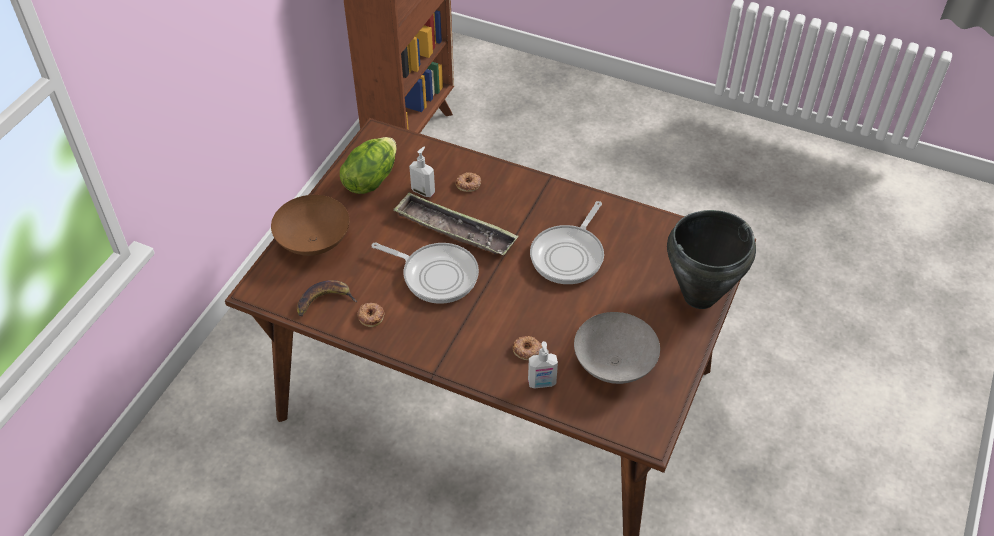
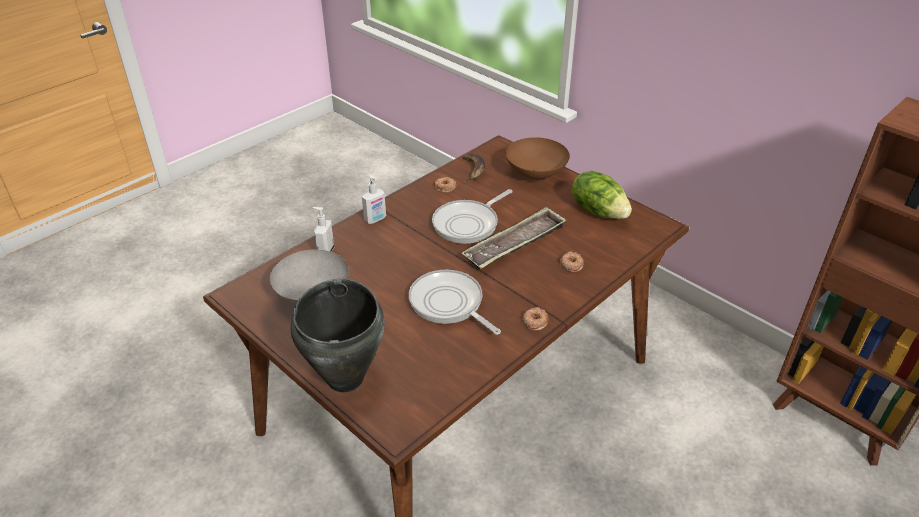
camera: 110 degrees right, 10 degrees down
soap dispenser [409,146,435,197] -> soap dispenser moved to [362,175,386,224]
donut [513,336,542,360] -> donut moved to [522,307,548,331]

